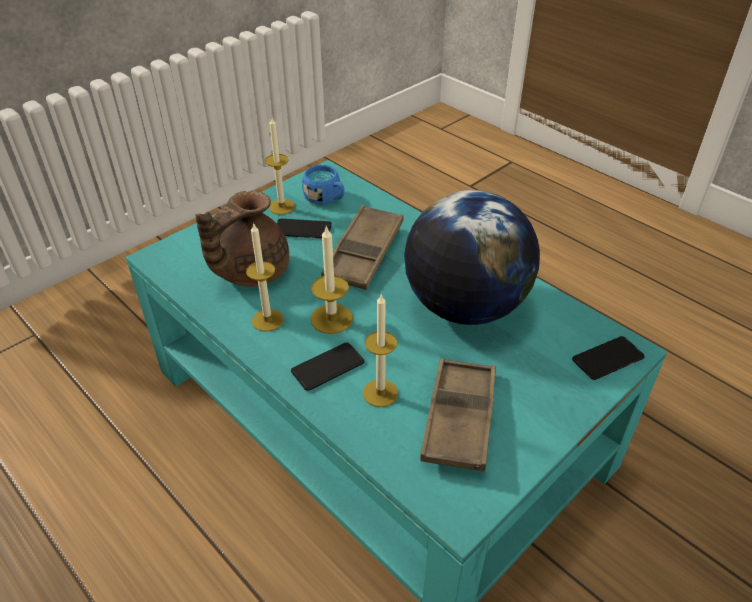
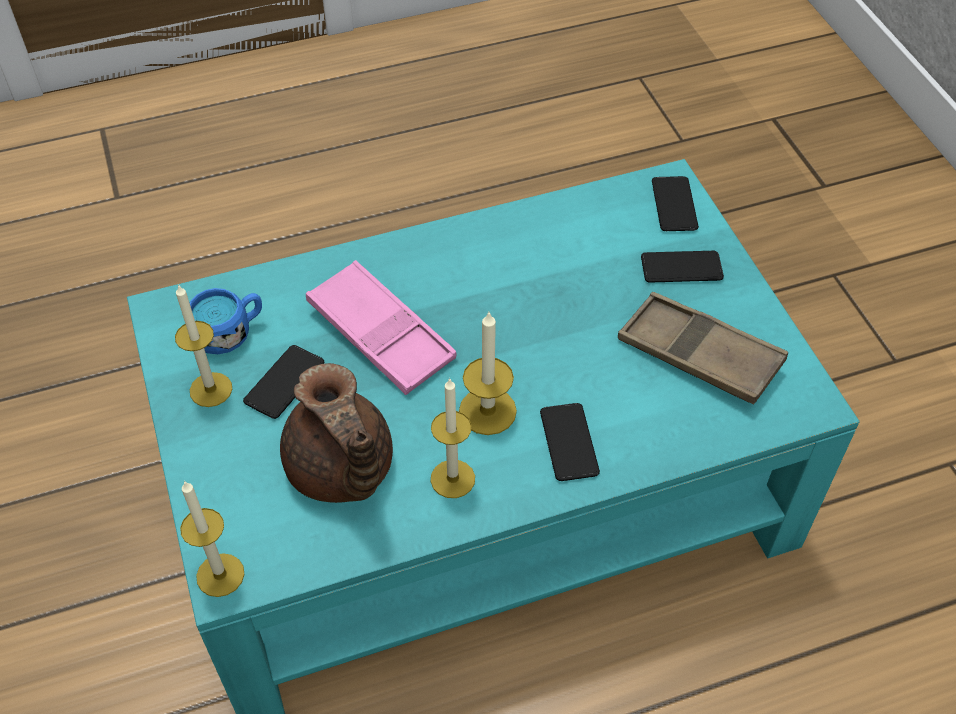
camera: 65 degrees left, 10 degrees up
brown tray [321,205,404,290] -> pink tray [306,260,457,395]
candle [363,293,398,407] -> candle moved to [180,481,244,597]
globe [404,190,540,325] -> none
none -> phone [641,251,724,282]

